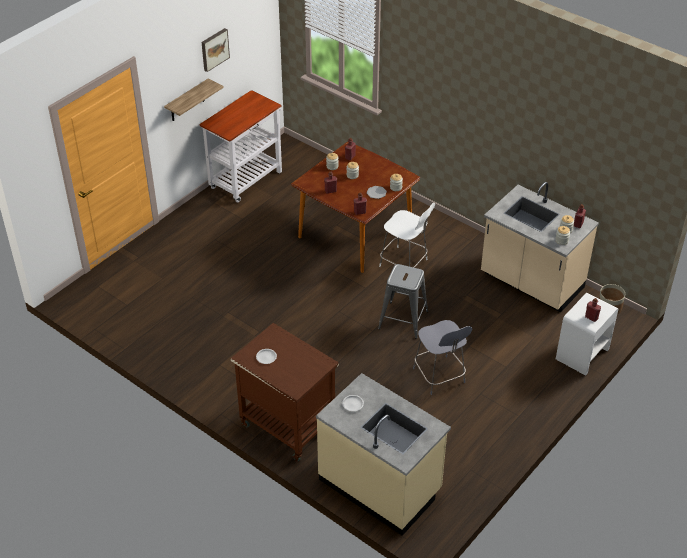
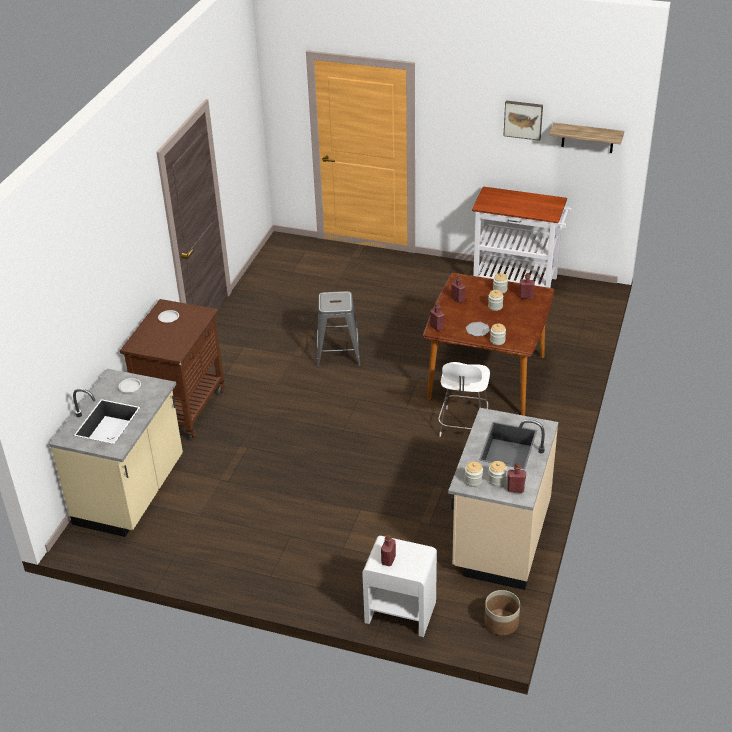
camera: 70 degrees right, 5 degrees down
shelf [164,79,224,121] -> shelf moved to [549,123,624,153]
grey stool [378,264,428,338] -> grey stool moved to [317,291,361,368]
grey chair [413,320,472,395] -> none

